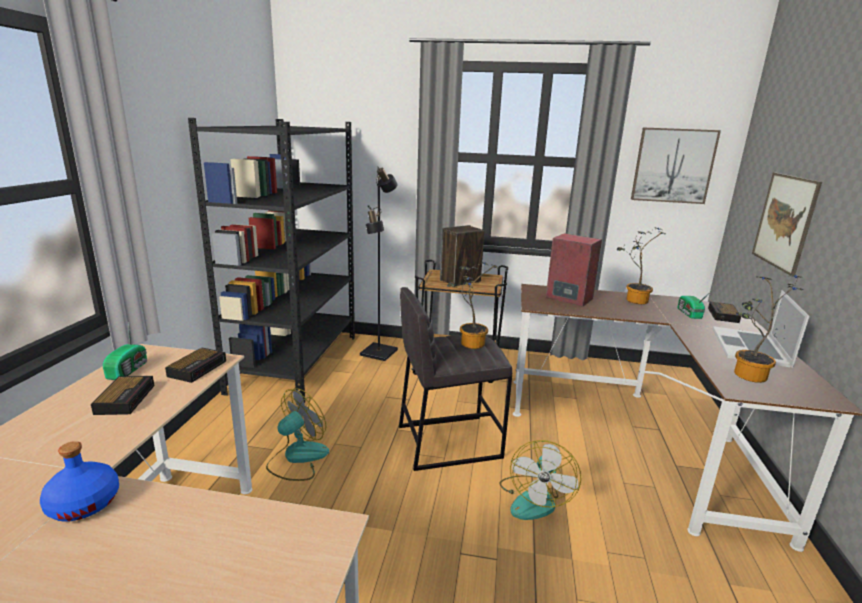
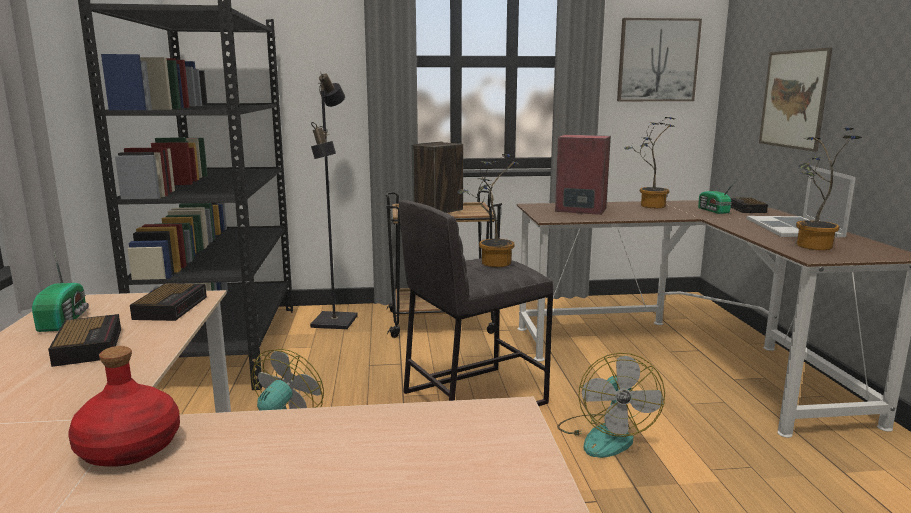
camera: 15 degrees left, 5 degrees down
blue bottle [40,441,119,522] -> red bottle [68,346,180,467]

